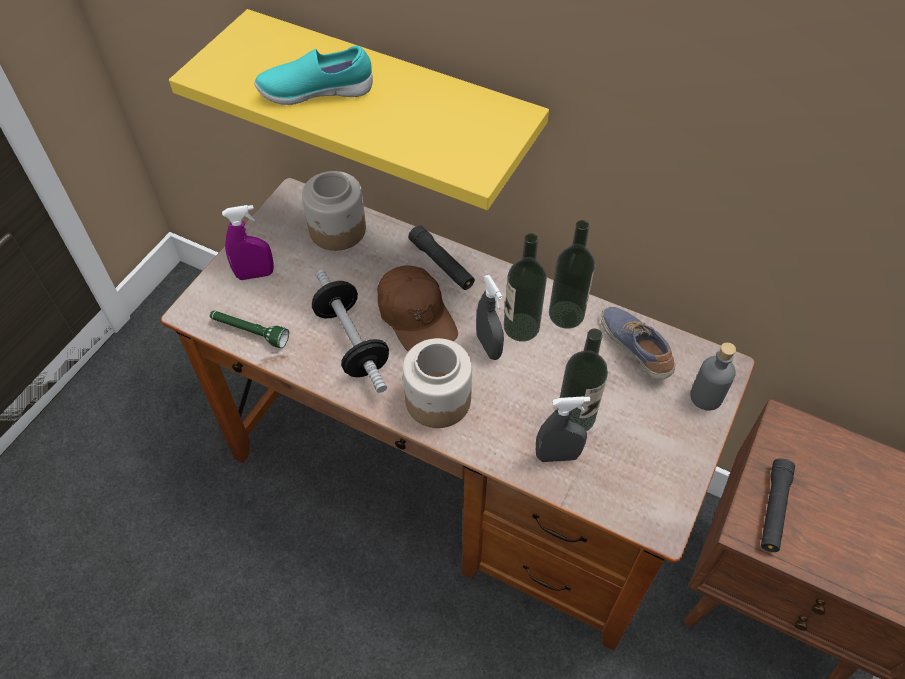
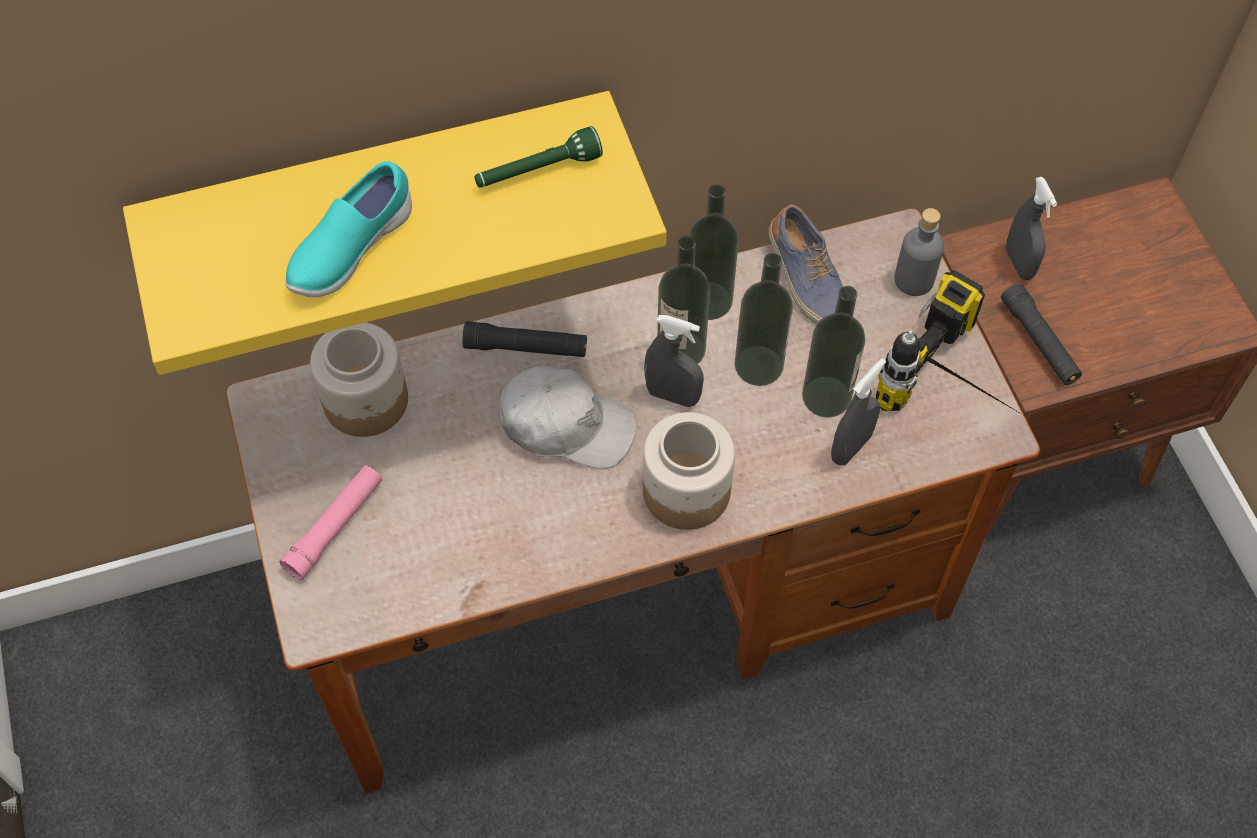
camera: 45 degrees left, 5 degrees up
green flashlight [210,311,289,348] -> green flashlight moved to [474,126,603,188]
purple spray bottle [222,205,274,280] -> pink flashlight [279,465,382,580]
dumbbell [312,270,389,393] -> none
brown cap [377,266,458,352] -> white cap [500,366,637,469]
shoe [601,306,675,380] -> shoe turned 135 degrees counterclockwise [769,204,843,325]
none -> bottle [735,253,793,386]
none -> power drill [876,270,1023,415]
none -> grey spray bottle [1006,177,1057,280]

